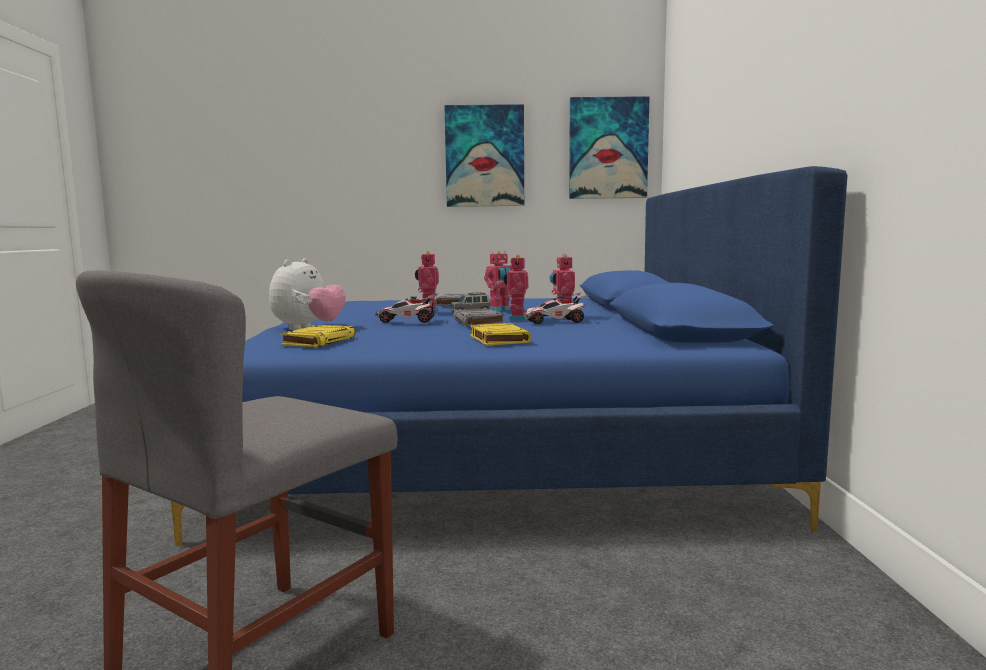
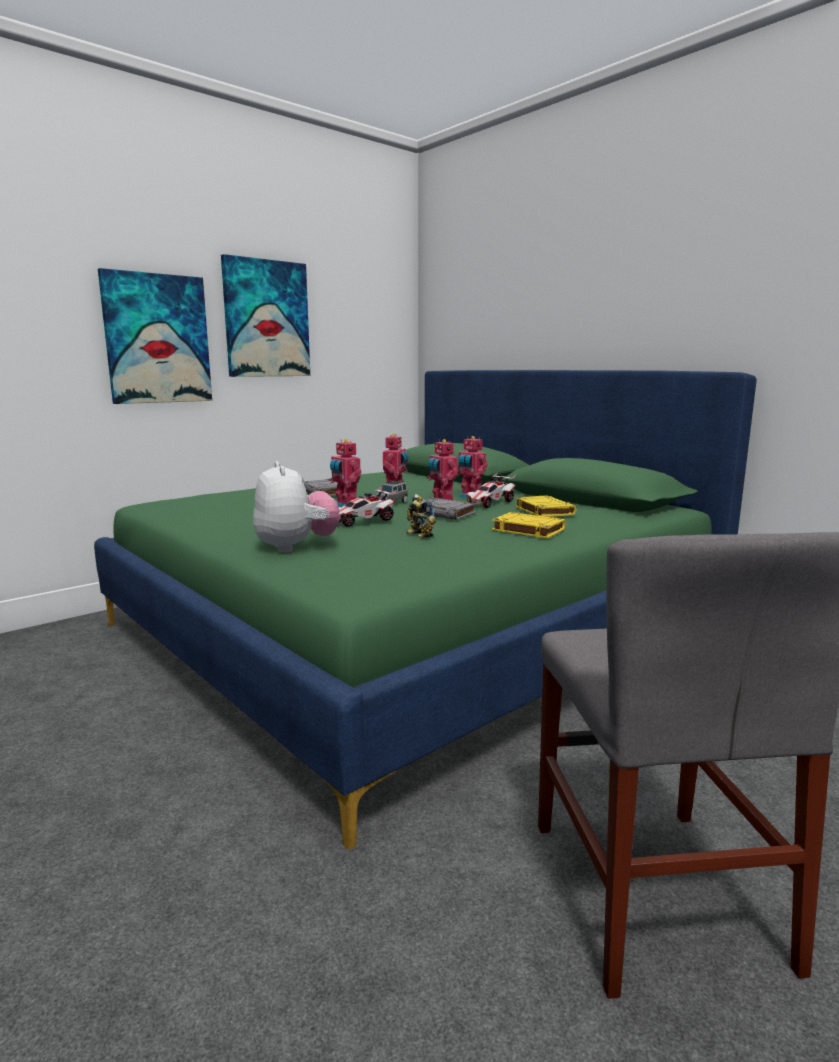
camera: 40 degrees left, 5 degrees up
blue bed [171,166,848,546] -> green bed [94,370,757,850]
yellow book [280,325,356,347] -> yellow book moved to [515,495,576,517]
picture [569,96,650,199] -> picture moved to [98,268,212,404]
none -> toy robot [406,494,436,538]

